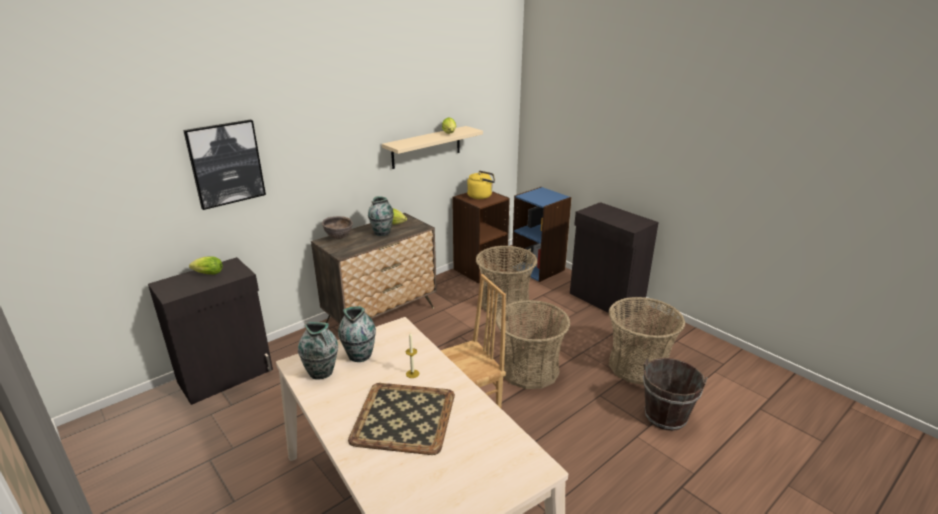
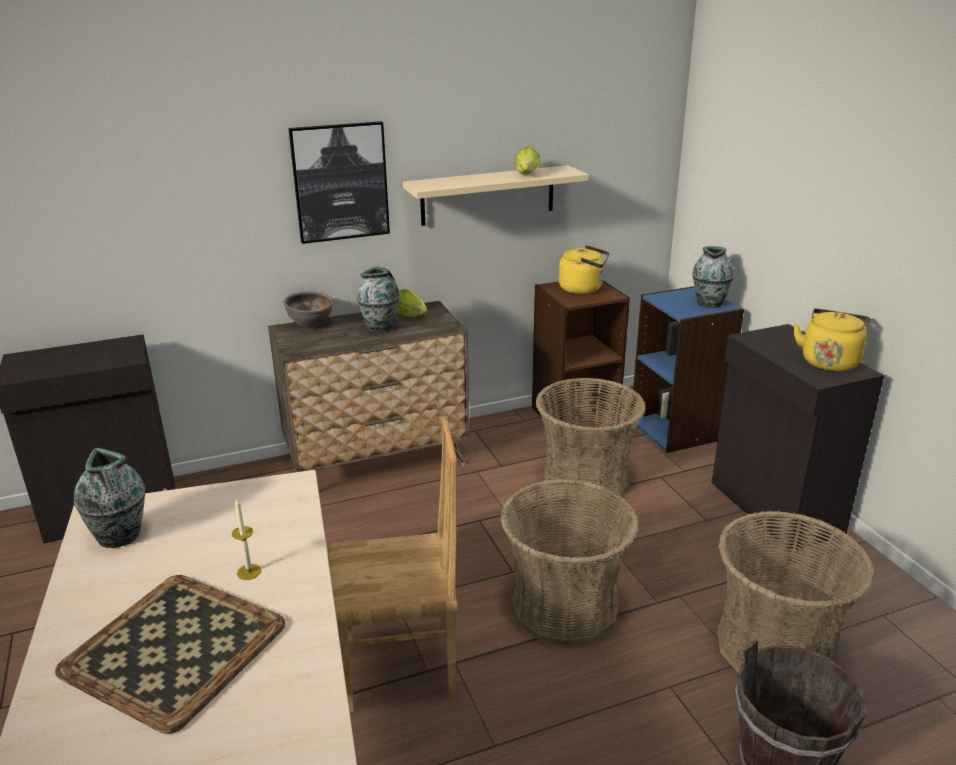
camera: 20 degrees right, 0 degrees up
picture [183,120,266,210] -> picture moved to [288,121,390,244]
lettuce [189,256,223,274] -> none
vase [338,306,376,362] -> vase moved to [692,246,734,308]
none -> yellow kettle [793,308,870,372]

